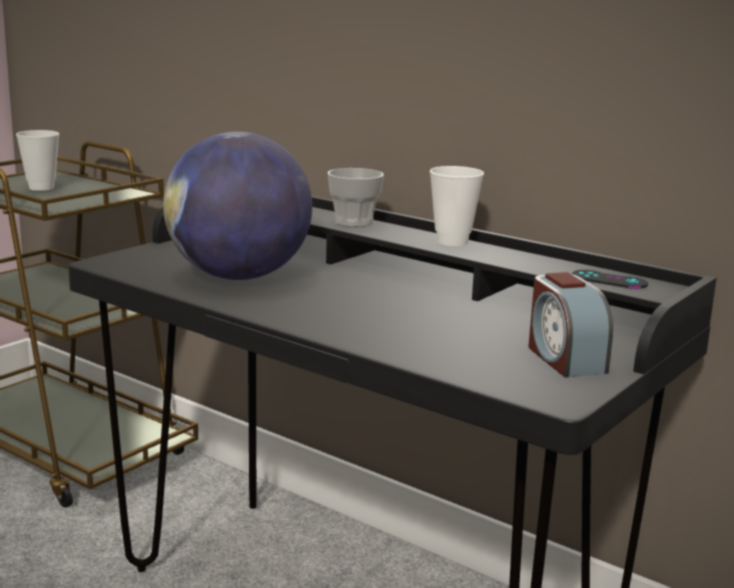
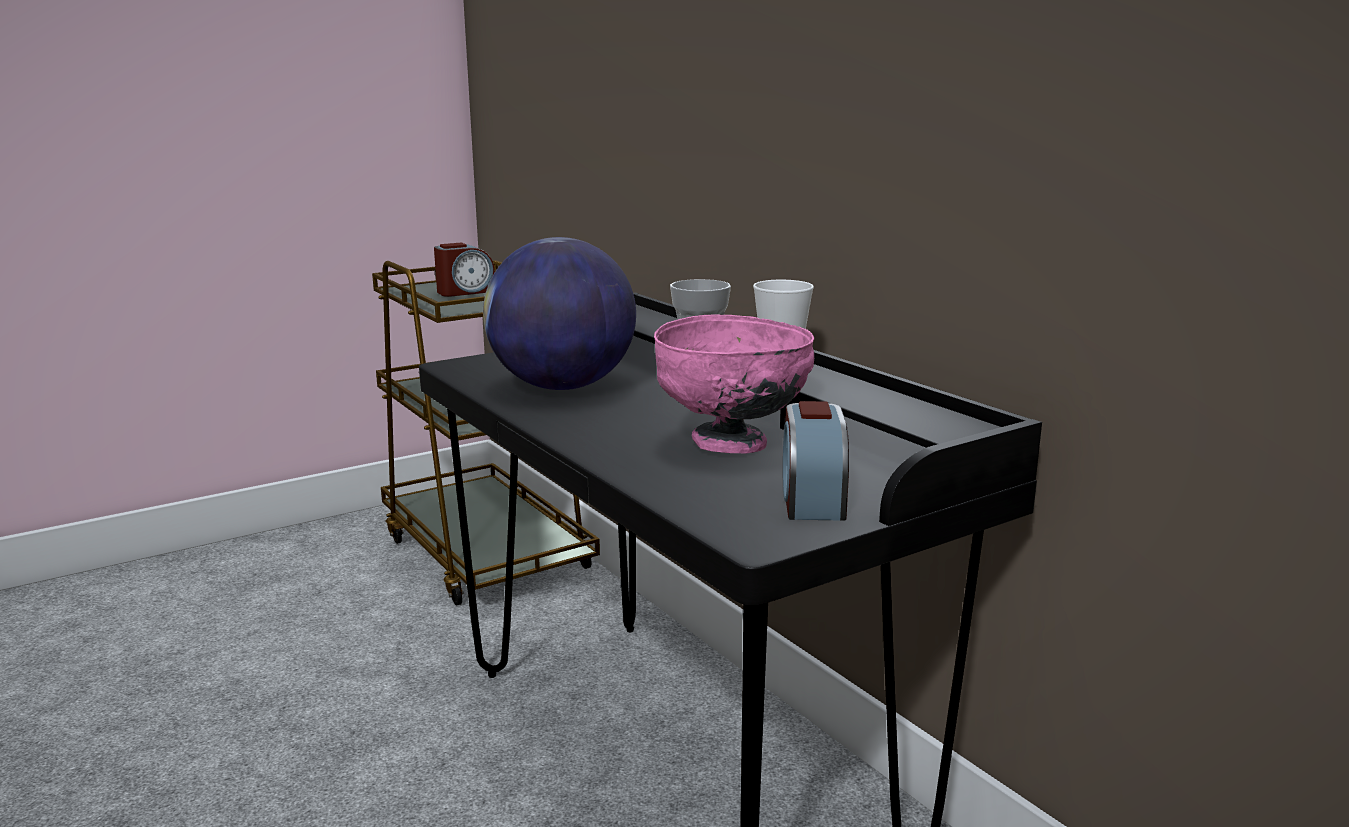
camera: 20 degrees right, 0 degrees up
cup [16,130,59,191] -> alarm clock [434,242,495,297]
black game controller [572,270,648,289] -> none
none -> pink bowl [654,314,814,453]

